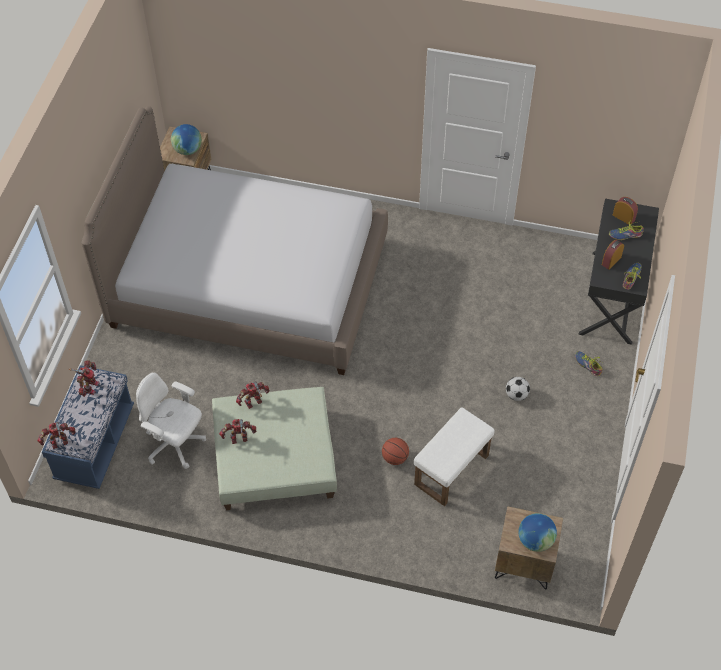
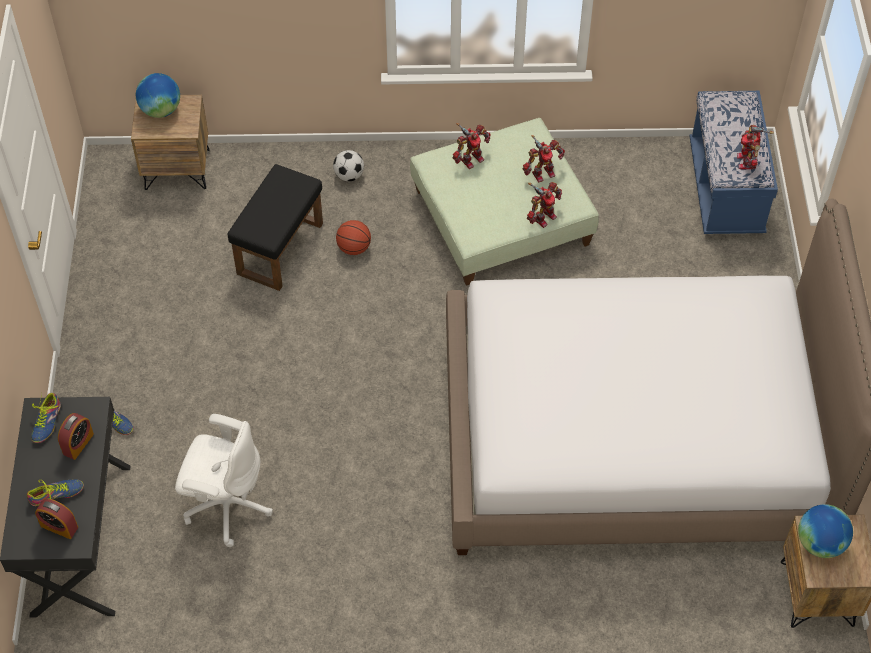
camera: 165 degrees right, 0 degrees up
toy robot [37,422,76,449] -> toy robot moved to [453,123,490,169]
white office chair [136,373,206,469] -> white office chair moved to [175,414,273,547]
white ottoman [414,407,495,506] -> black ottoman [228,164,323,291]
football [506,377,530,401] -> football moved to [333,150,364,181]

